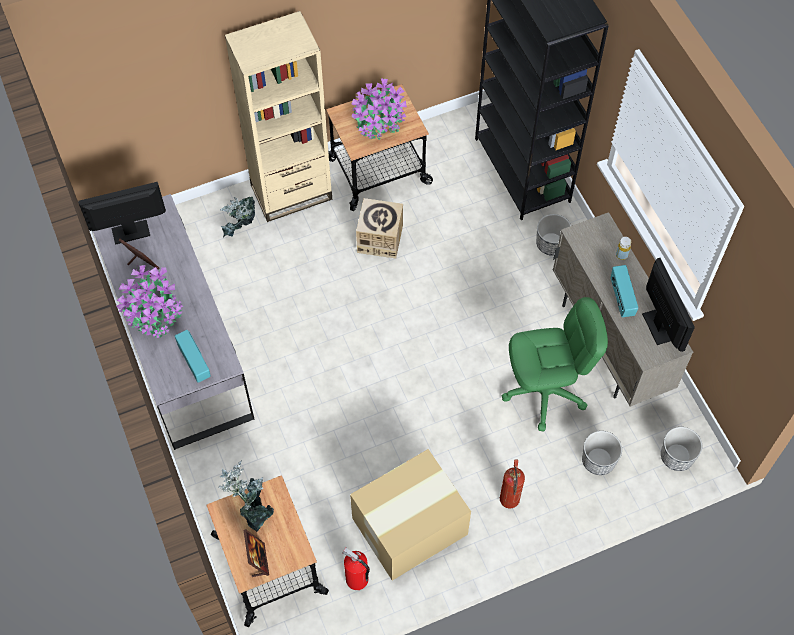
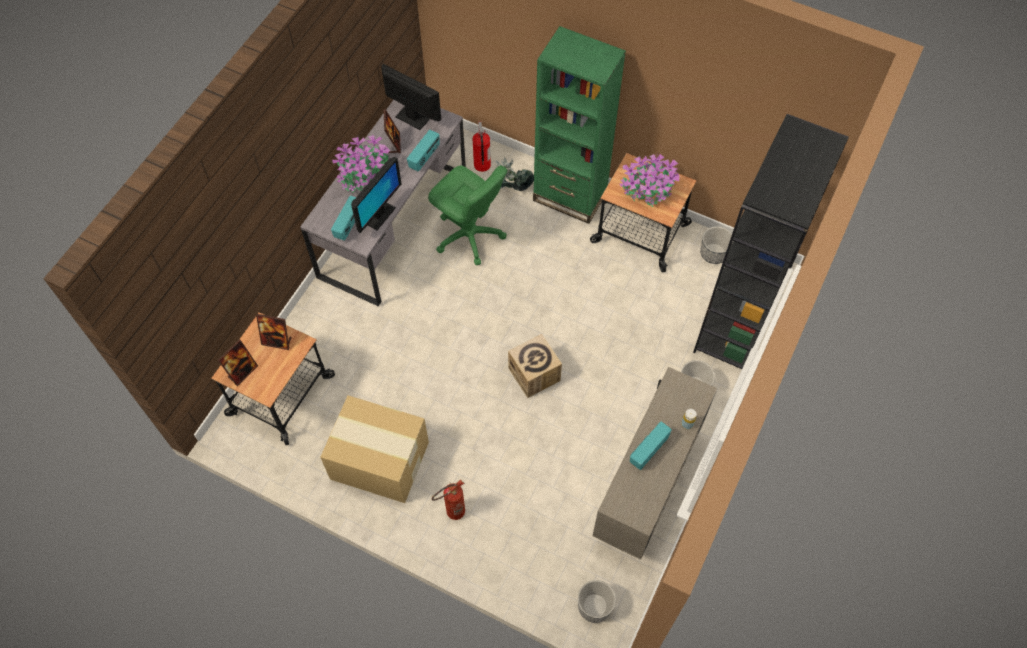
camera: 50 degrees right, 0 degrees up
potted plant [218,461,274,532] -> picture frame [256,314,292,350]
beige bookcase [225,11,332,222] -> green bookcase [533,26,626,224]
fire extinguisher [342,548,370,590] -> fire extinguisher moved to [473,121,491,172]
cardboard box [356,198,403,259] -> cardboard box moved to [508,334,562,398]
green office chair [502,297,608,431] -> green office chair moved to [428,165,507,265]
planter [582,431,622,475] -> planter moved to [700,226,733,264]
monitor [642,258,695,352] -> monitor moved to [351,157,402,233]
none -> radio [407,130,439,171]

